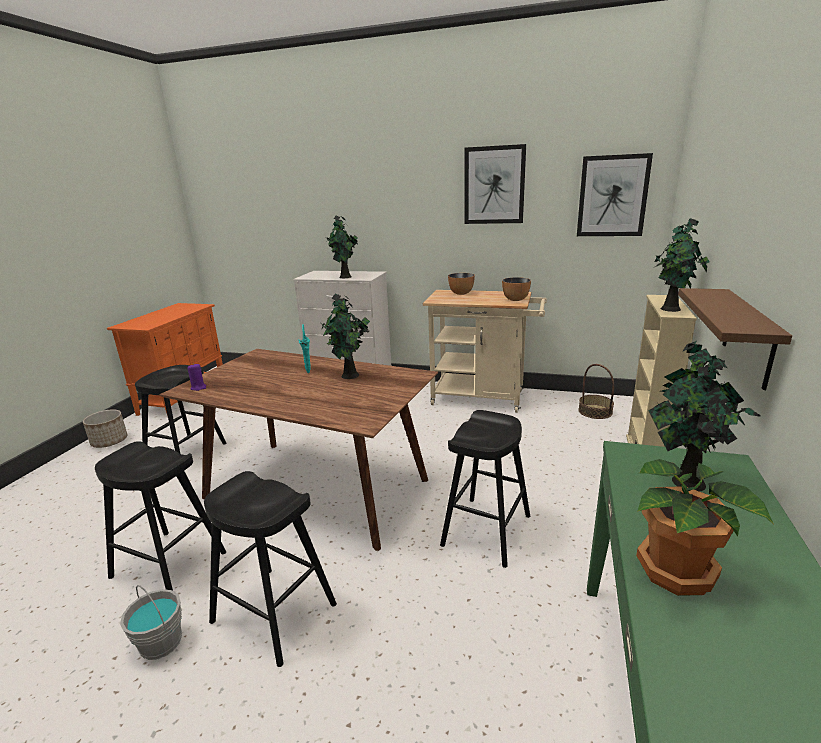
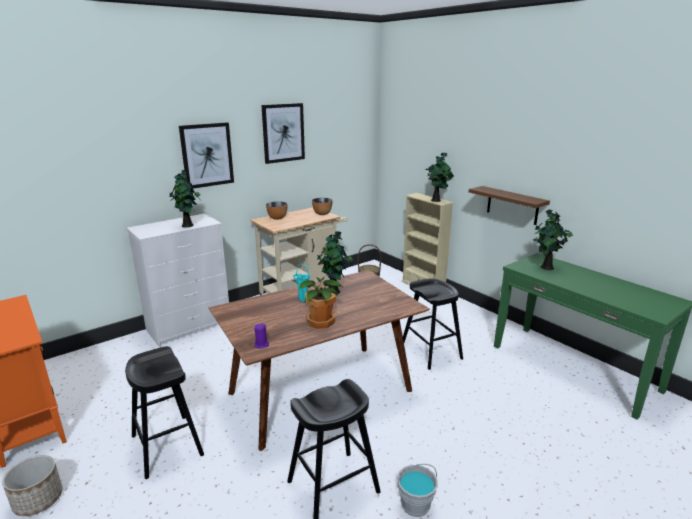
camera: 55 degrees left, 0 degrees up
black stool [204,471,337,667] -> none
picture [577,153,653,236] -> picture moved to [179,122,234,189]
potted plant [636,459,774,596] -> potted plant moved to [300,277,344,329]

